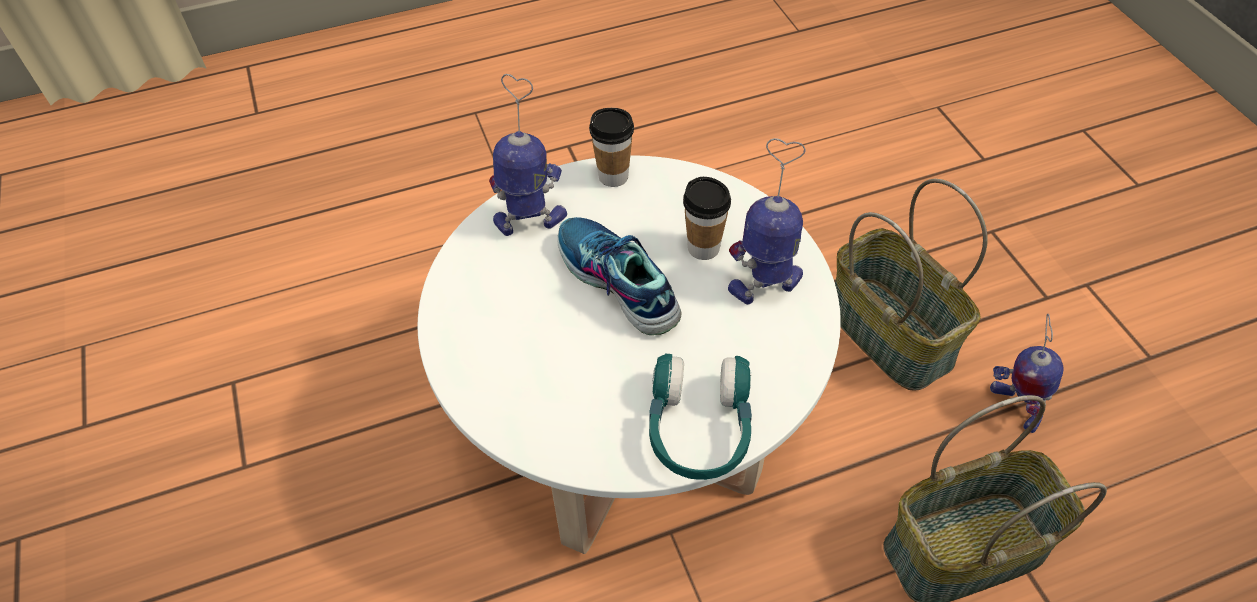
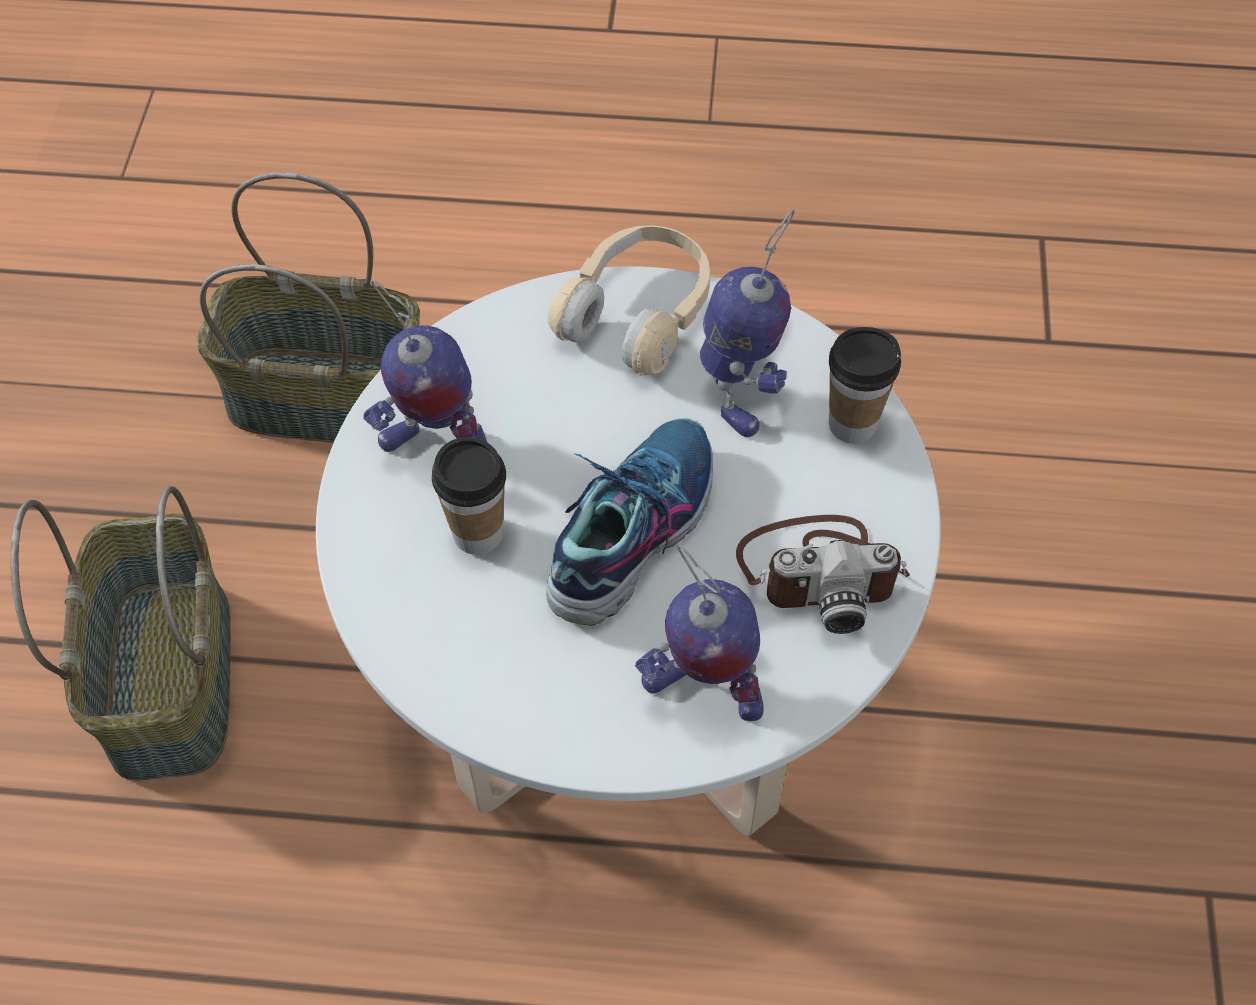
camera: 155 degrees left, 5 degrees up
shoe [557,217,682,335] -> shoe turned 135 degrees counterclockwise [546,418,713,626]
cup [589,108,634,187] -> cup moved to [829,327,901,444]
turquoise headphones [649,353,752,480] -> beige headphones [548,225,710,375]
toy robot [990,314,1064,433] -> toy robot moved to [700,210,794,438]
none -> camera [736,515,910,634]

